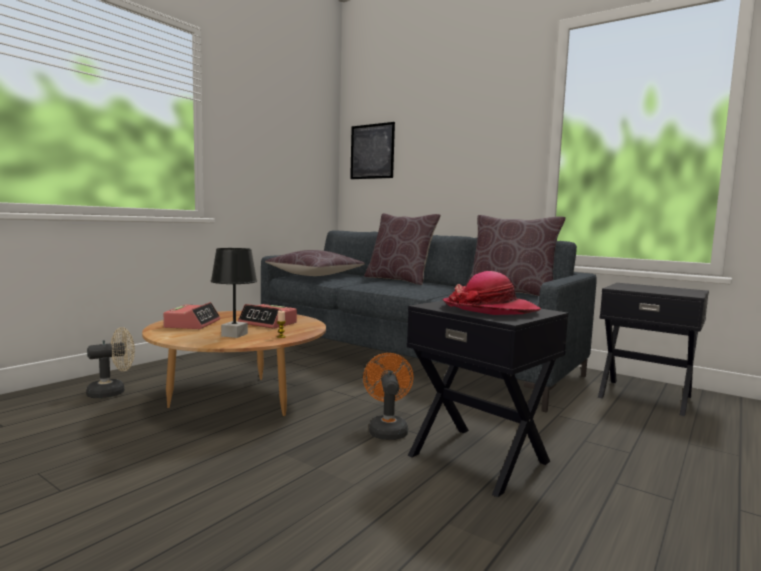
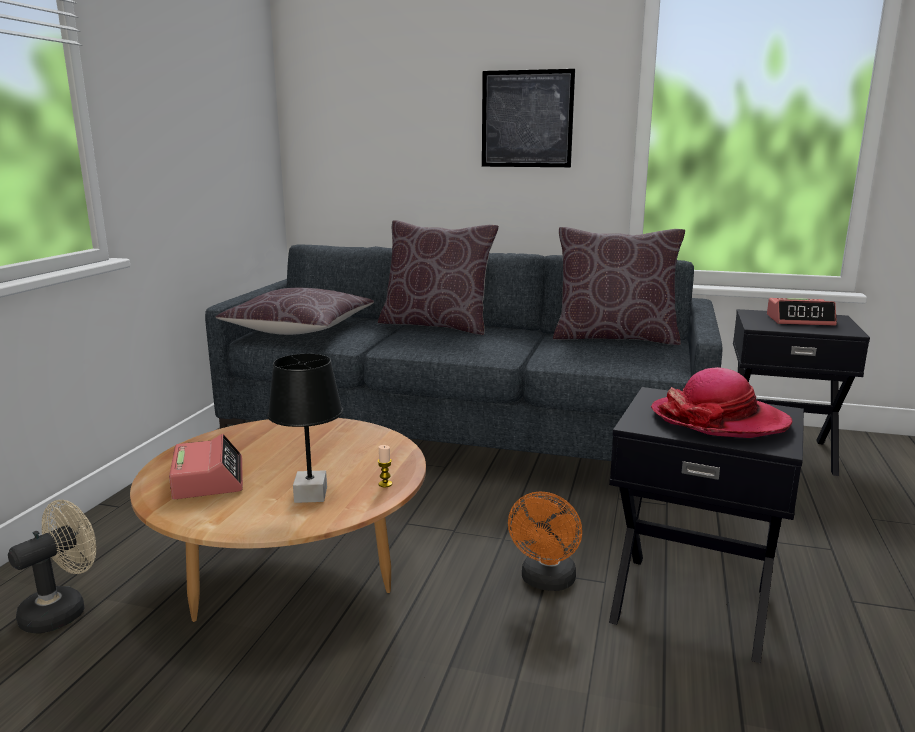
camera: 20 degrees left, 10 degrees up
alarm clock [238,304,297,329] -> alarm clock moved to [767,298,837,326]
picture [350,122,395,179] -> picture moved to [482,69,575,167]
orange fan [363,353,414,440] -> orange fan turned 135 degrees counterclockwise [508,492,582,591]

